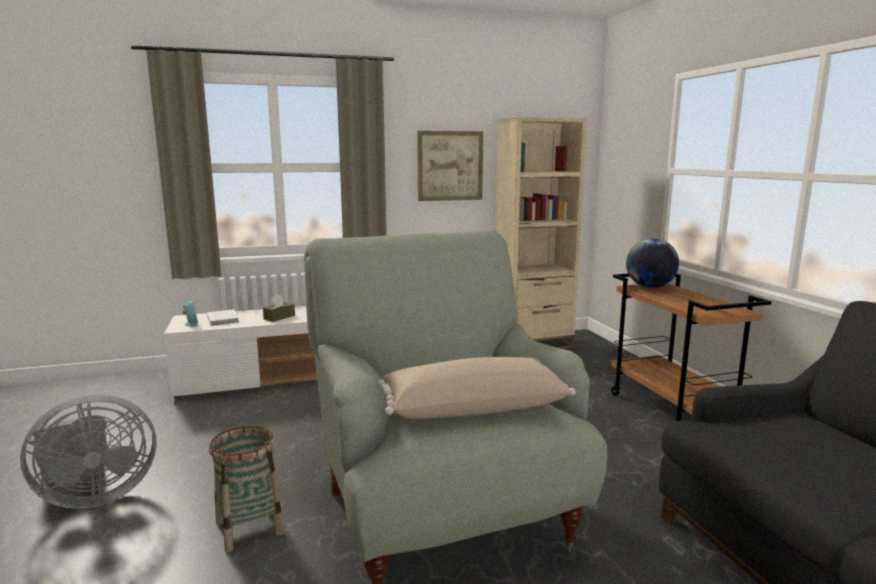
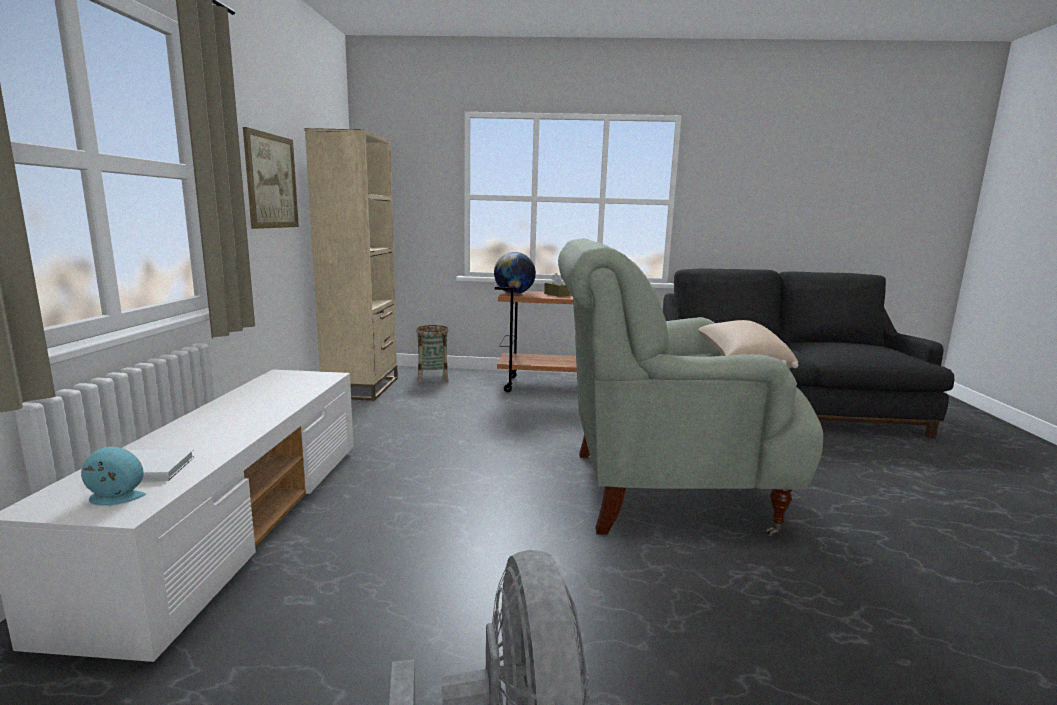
camera: 70 degrees left, 0 degrees up
basket [209,426,284,552] -> basket moved to [416,325,449,383]
brown tissue box [263,294,295,322] -> brown tissue box moved to [544,273,570,297]

